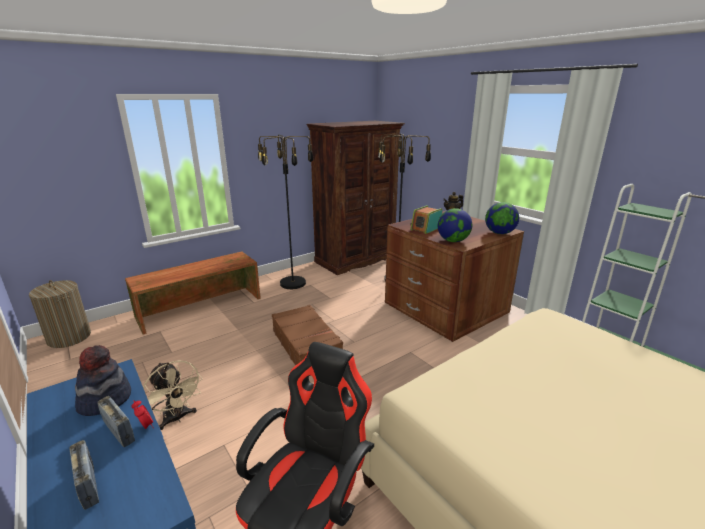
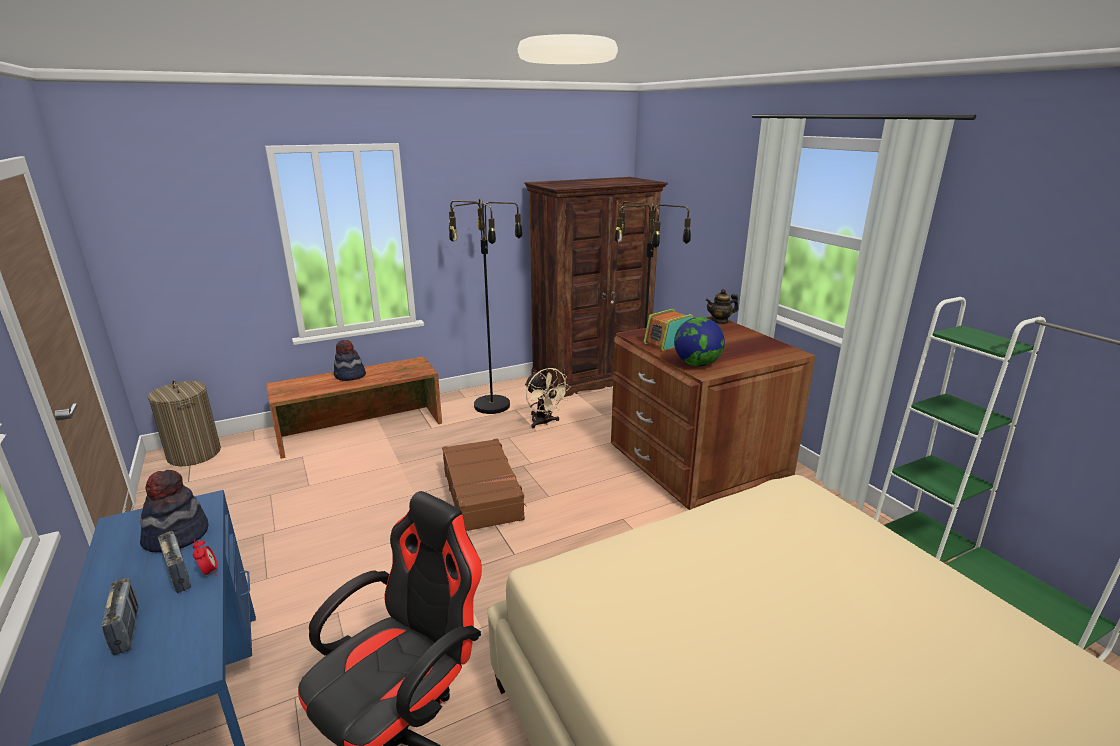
camera: 10 degrees right, 0 degrees up
beige fan [143,360,203,430] -> beige fan moved to [525,368,571,428]
globe [485,202,519,234] -> none
none -> hat [334,340,366,381]

